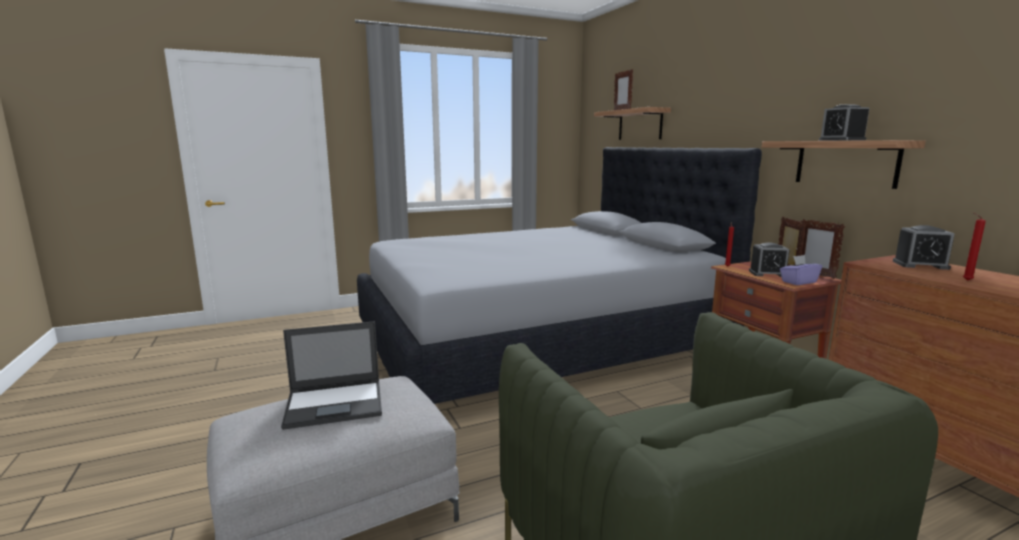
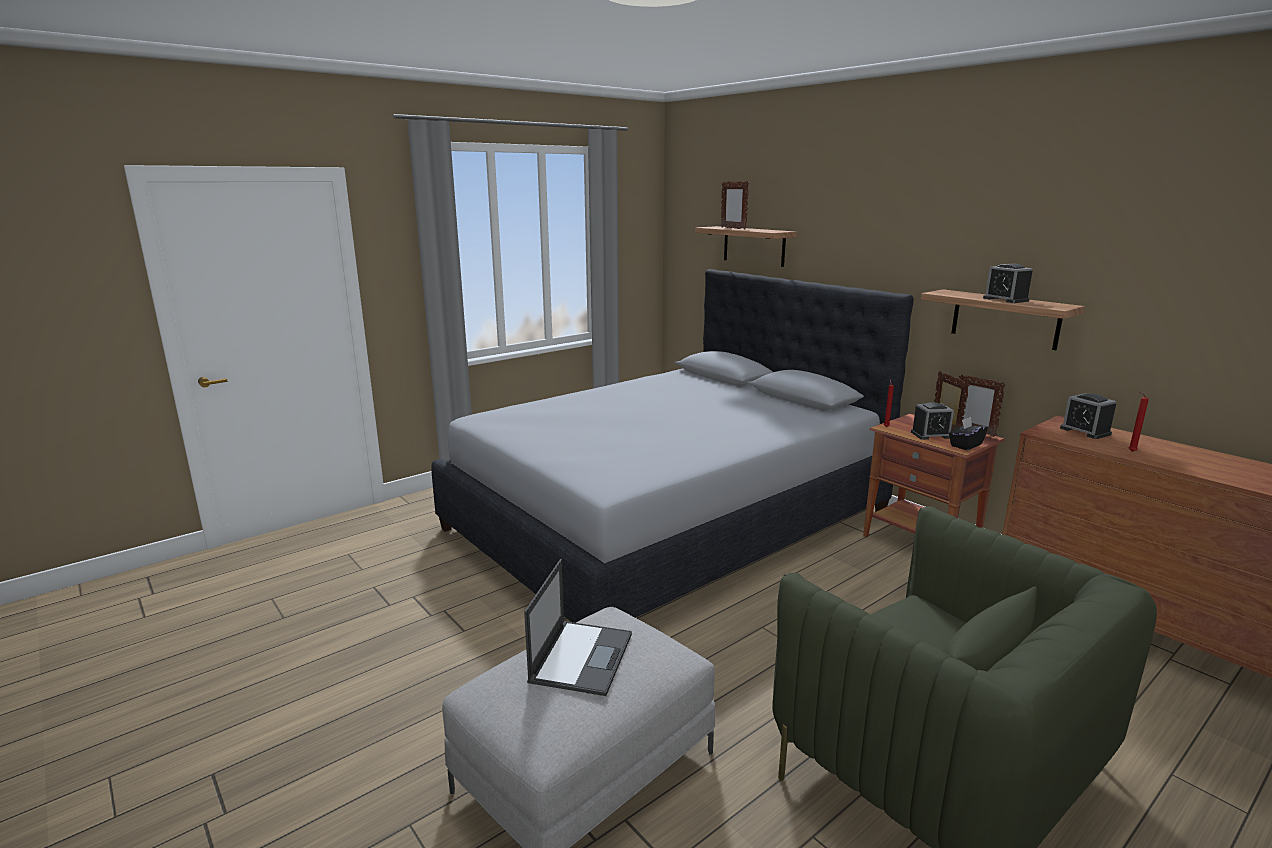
camera: 15 degrees left, 5 degrees up
laptop [281,321,382,430] -> laptop turned 45 degrees counterclockwise [524,559,632,696]
purple tissue box [780,255,822,285] -> black tissue box [949,417,988,450]
alarm clock [893,225,955,270] -> alarm clock turned 60 degrees clockwise [1060,393,1116,439]

